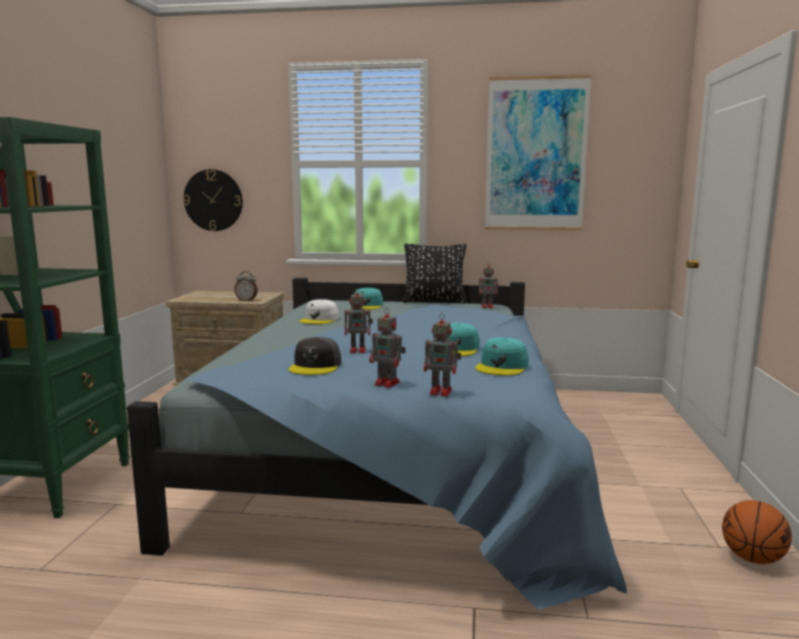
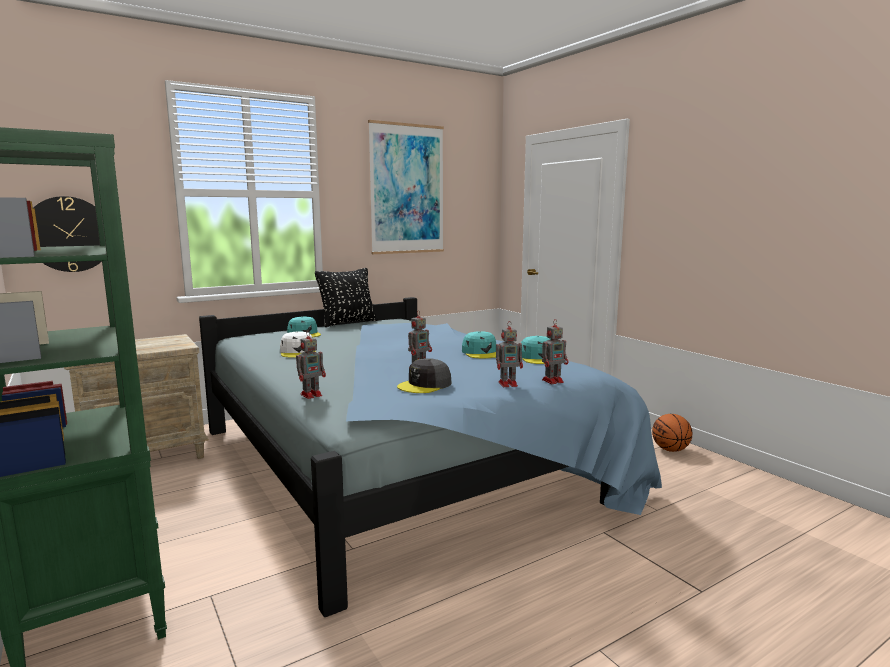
camera: 40 degrees left, 0 degrees up
alarm clock [235,271,258,302] -> none
grey cap [289,337,341,375] -> grey cap turned 75 degrees clockwise [397,358,451,393]
toy robot [479,262,498,308] -> toy robot moved to [296,330,326,399]

